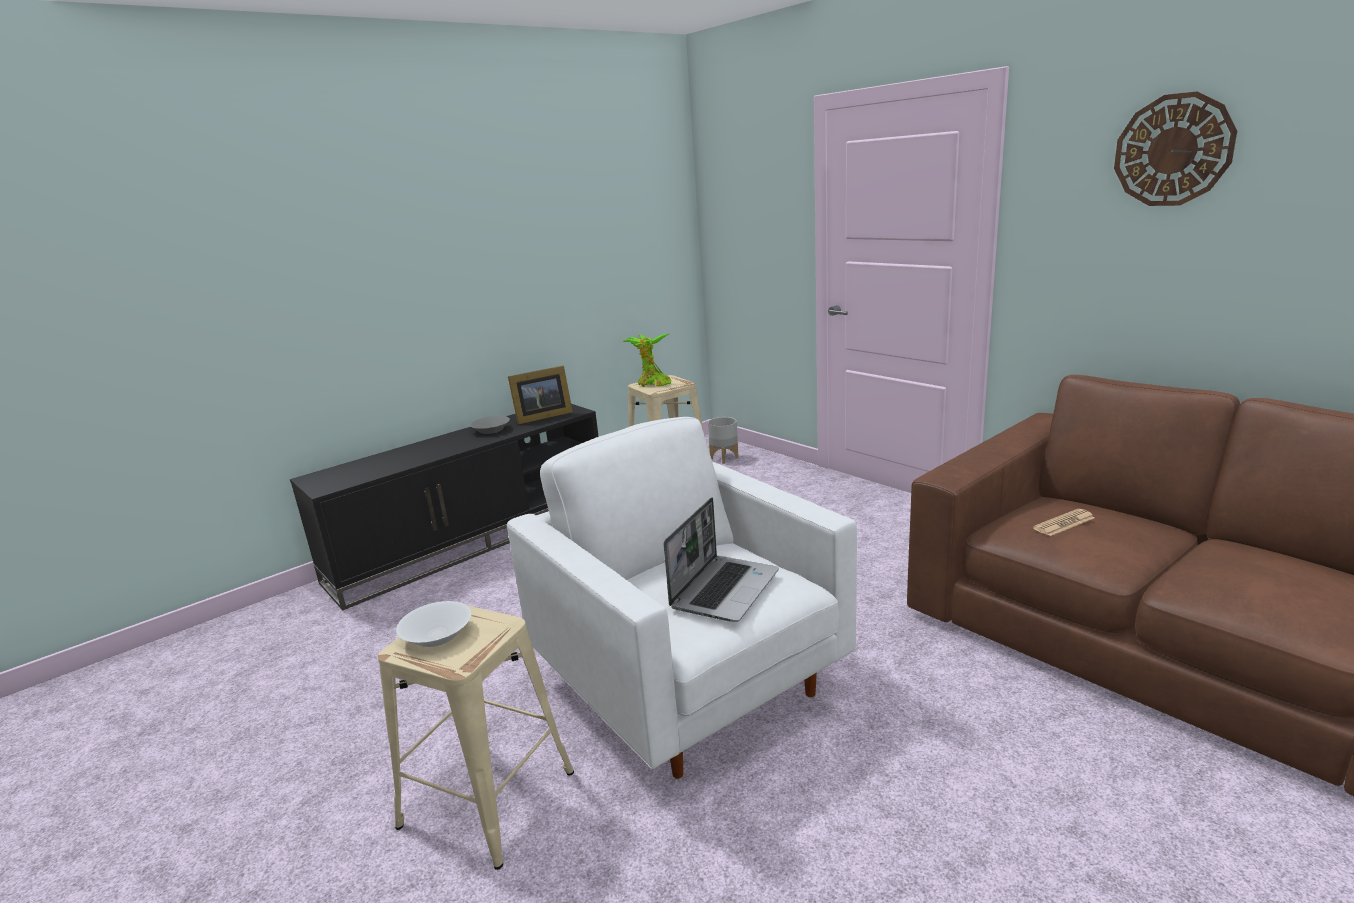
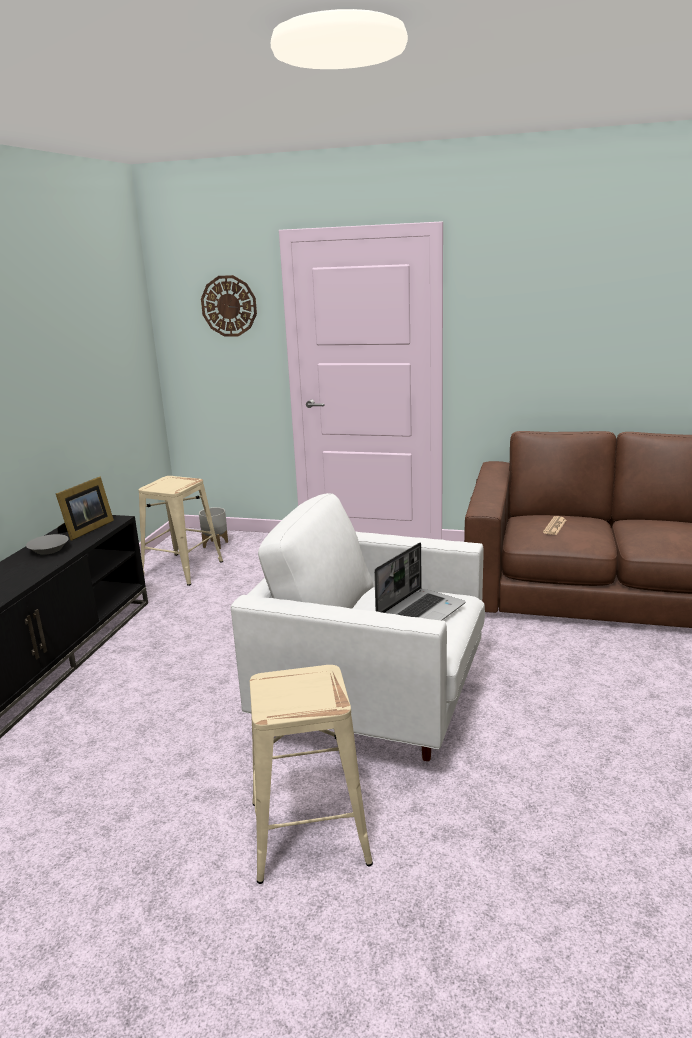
camera: 35 degrees left, 0 degrees up
white bowl [396,601,471,647] -> none
potted plant [622,334,671,387] -> none
laptop [664,497,779,622] -> laptop turned 45 degrees clockwise [374,543,466,621]
wall clock [1114,91,1237,206] -> wall clock moved to [201,275,257,337]

